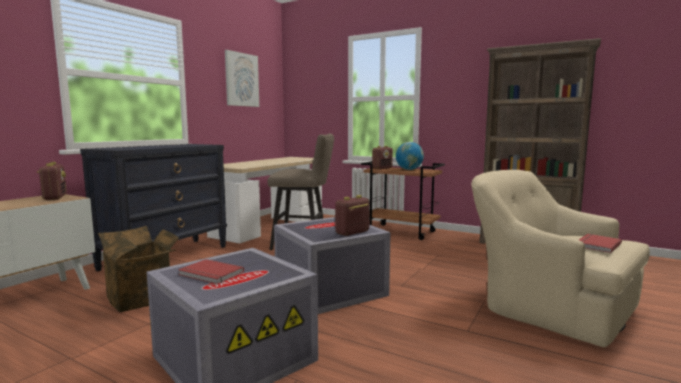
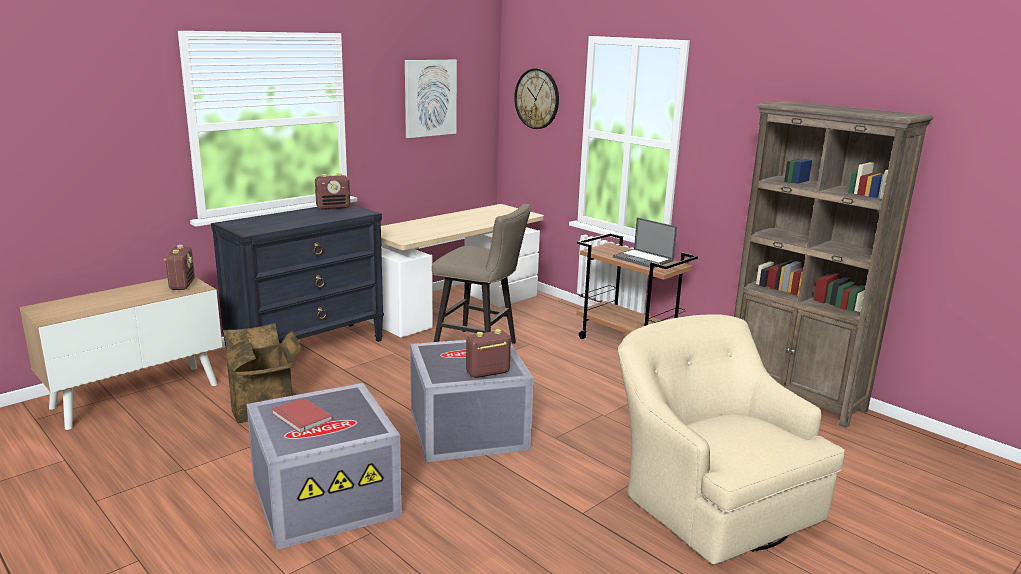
camera: 15 degrees right, 10 degrees up
radio [372,146,393,169] -> radio moved to [315,173,350,210]
globe [396,142,424,170] -> laptop [613,218,677,268]
red book [579,234,622,253] -> none
none -> wall clock [514,68,559,129]

